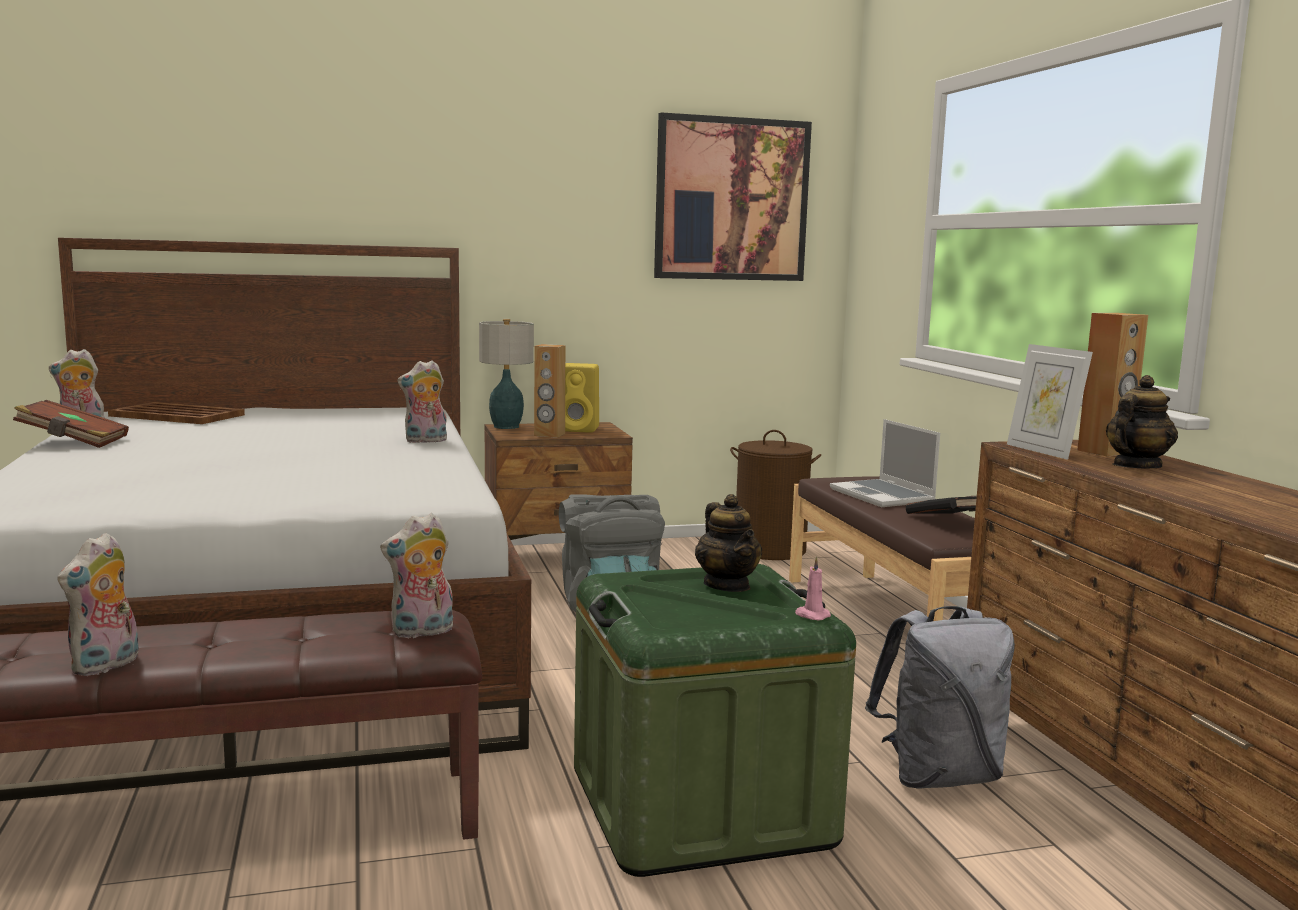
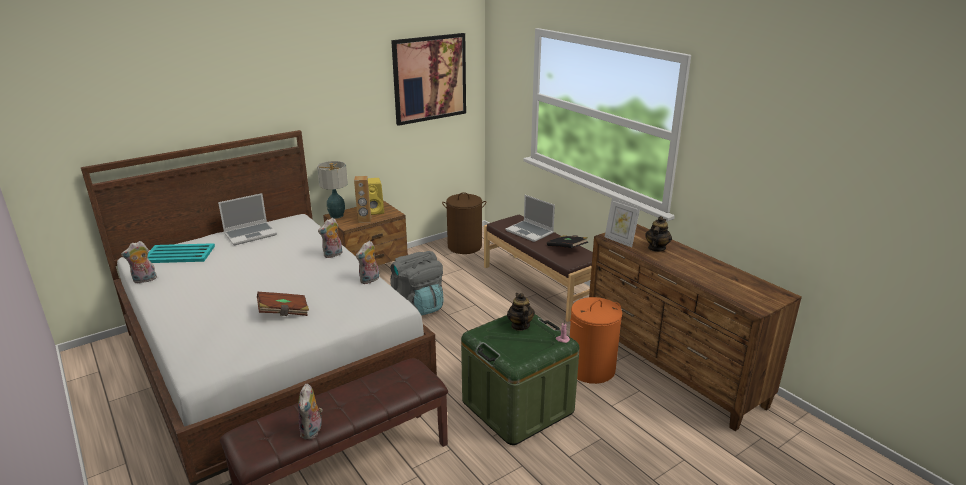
camera: 20 degrees left, 15 degrees up
brown book [13,400,129,448] -> brown book moved to [257,292,309,316]
brown tray [108,402,245,424] -> turquoise tray [148,243,215,263]
plush toy [380,513,453,638] -> plush toy moved to [356,241,379,284]
teapot [695,494,762,592] -> teapot turned 150 degrees counterclockwise [507,293,535,331]
grey backpack [865,606,1015,788] -> orange laundry basket [570,297,622,384]
brown speaker [1077,313,1148,457] -> none
none -> laptop [218,193,277,245]

